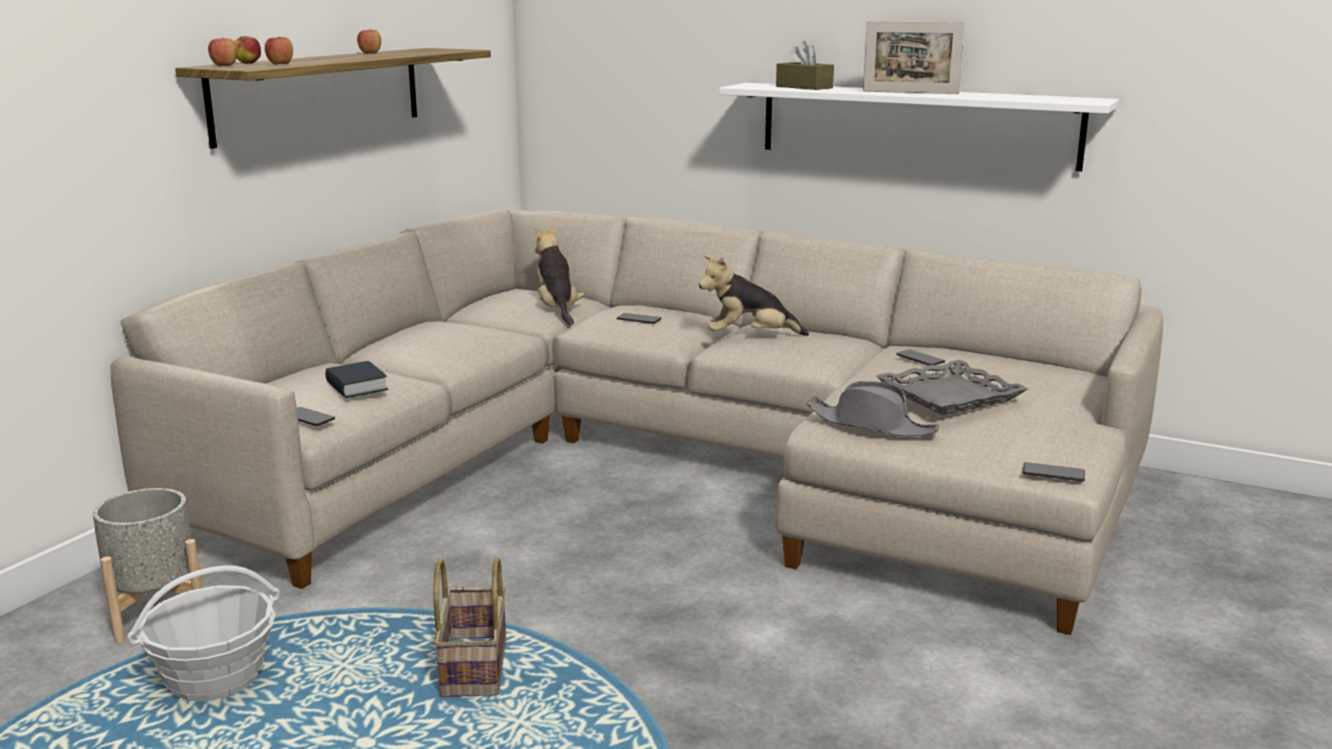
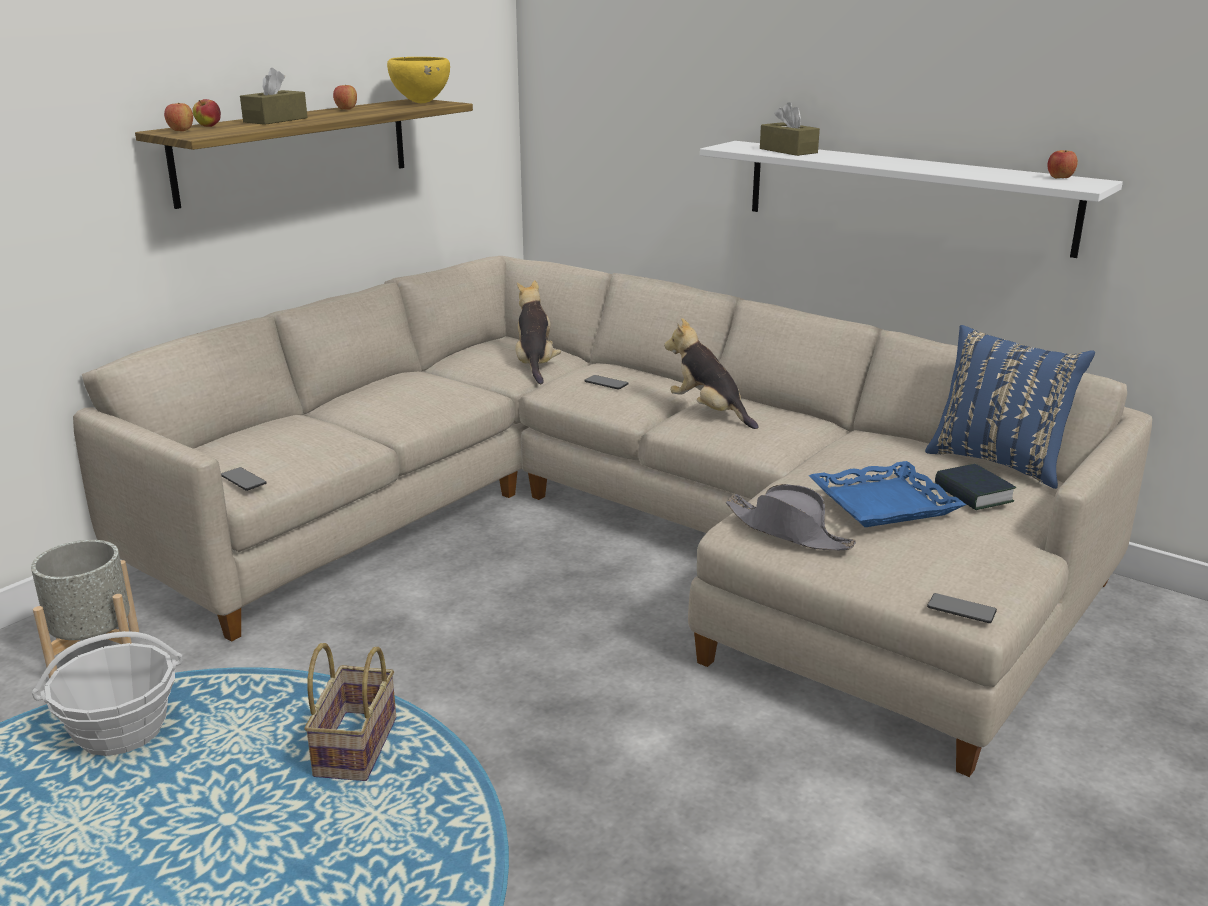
camera: 10 degrees right, 5 degrees up
apple [265,36,293,65] -> apple moved to [1047,150,1078,178]
book [325,361,388,399] -> book moved to [935,464,1016,510]
plush toy [699,255,809,336] -> plush toy turned 45 degrees clockwise [664,318,759,429]
picture frame [863,21,965,94] -> none
grey tray [876,360,1028,415] -> blue tray [809,461,966,527]
phone [896,349,945,365] -> none
none -> brown tissue box [240,68,308,125]
none -> yellow bowl [387,57,450,103]
none -> blue pillow [925,325,1095,489]

